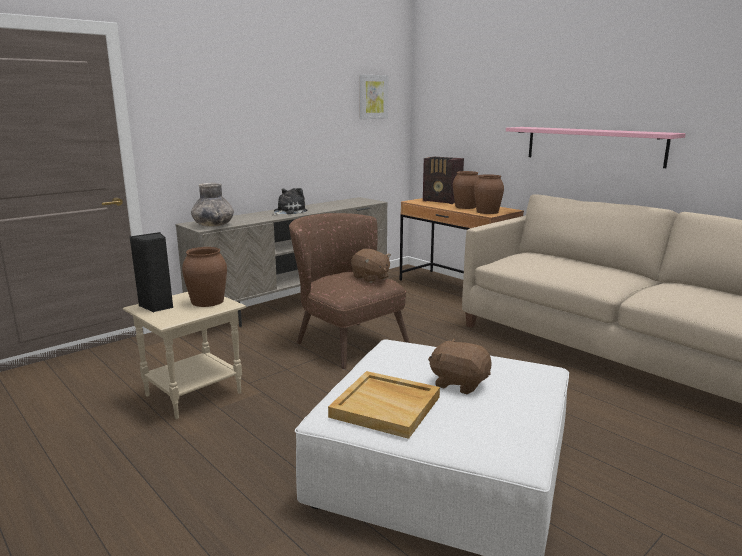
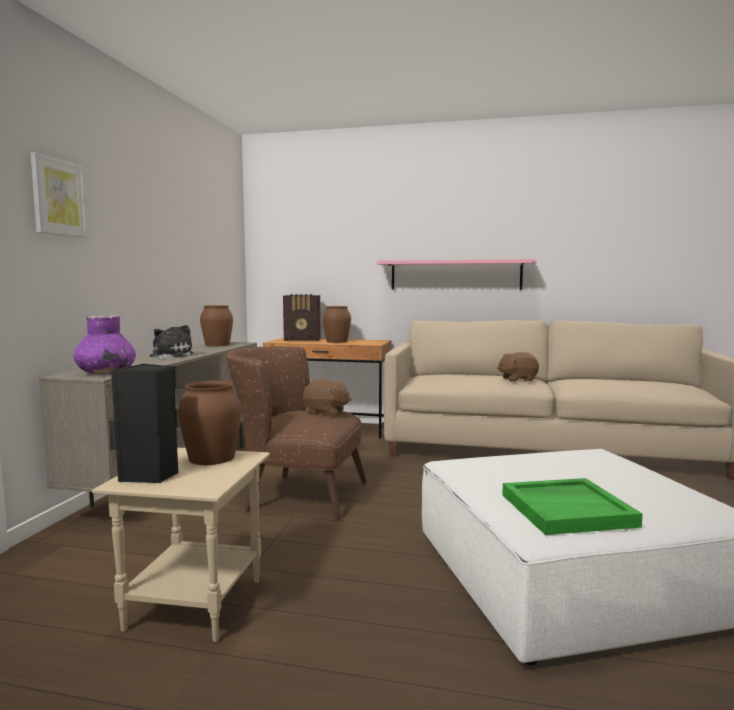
camera: 35 degrees left, 10 degrees down
grey vase [191,183,234,227] -> purple vase [73,315,136,374]
beige tray [328,371,440,439] -> green tray [502,478,643,535]
picture [359,74,388,119] -> picture moved to [31,152,88,238]
brown plush toy [428,339,492,394] -> brown plush toy moved to [497,352,539,382]
brown vase [474,174,504,214] -> brown vase moved to [200,305,233,346]

